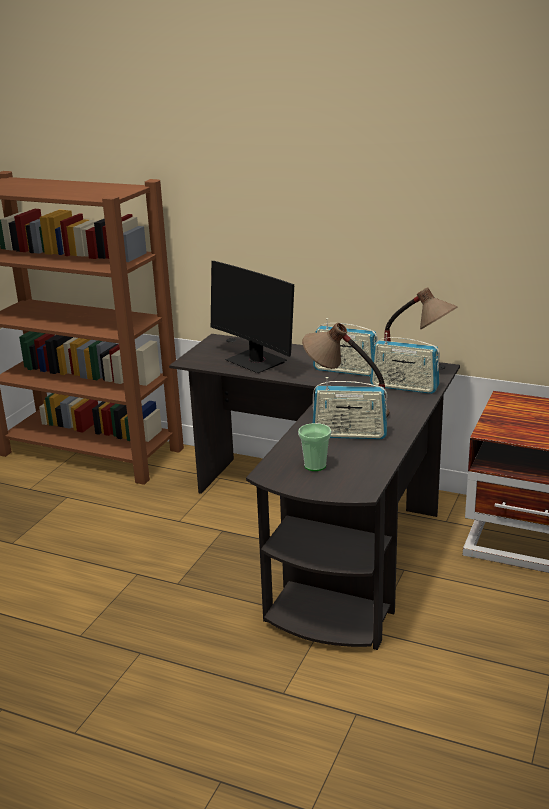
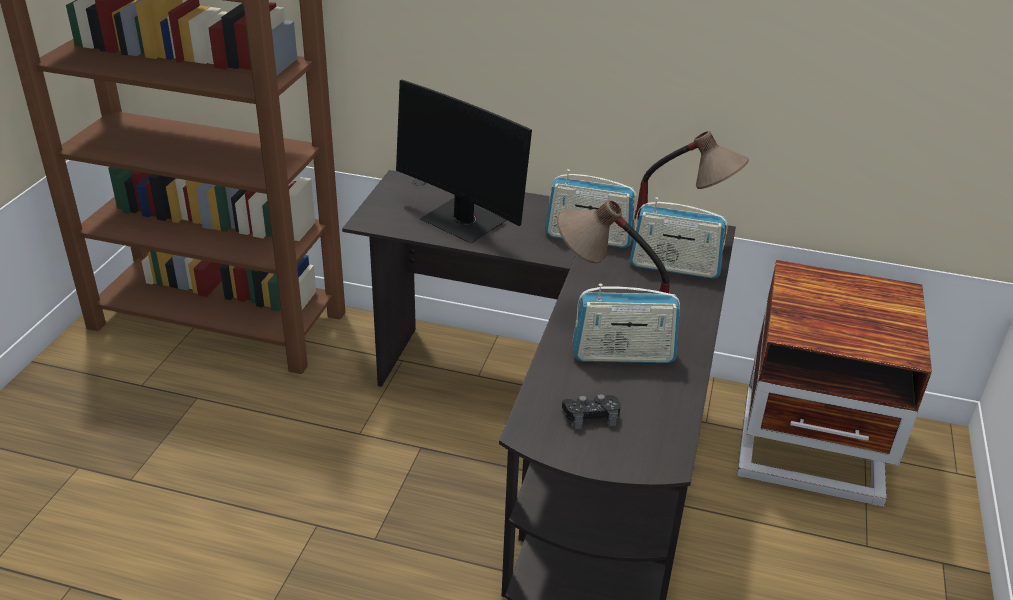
camera: 10 degrees left, 10 degrees up
cup [298,423,331,471] -> black game controller [562,394,621,429]

